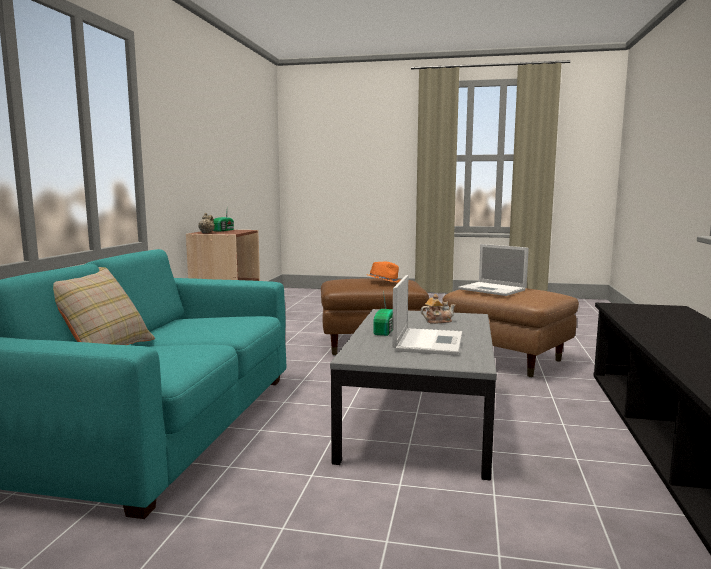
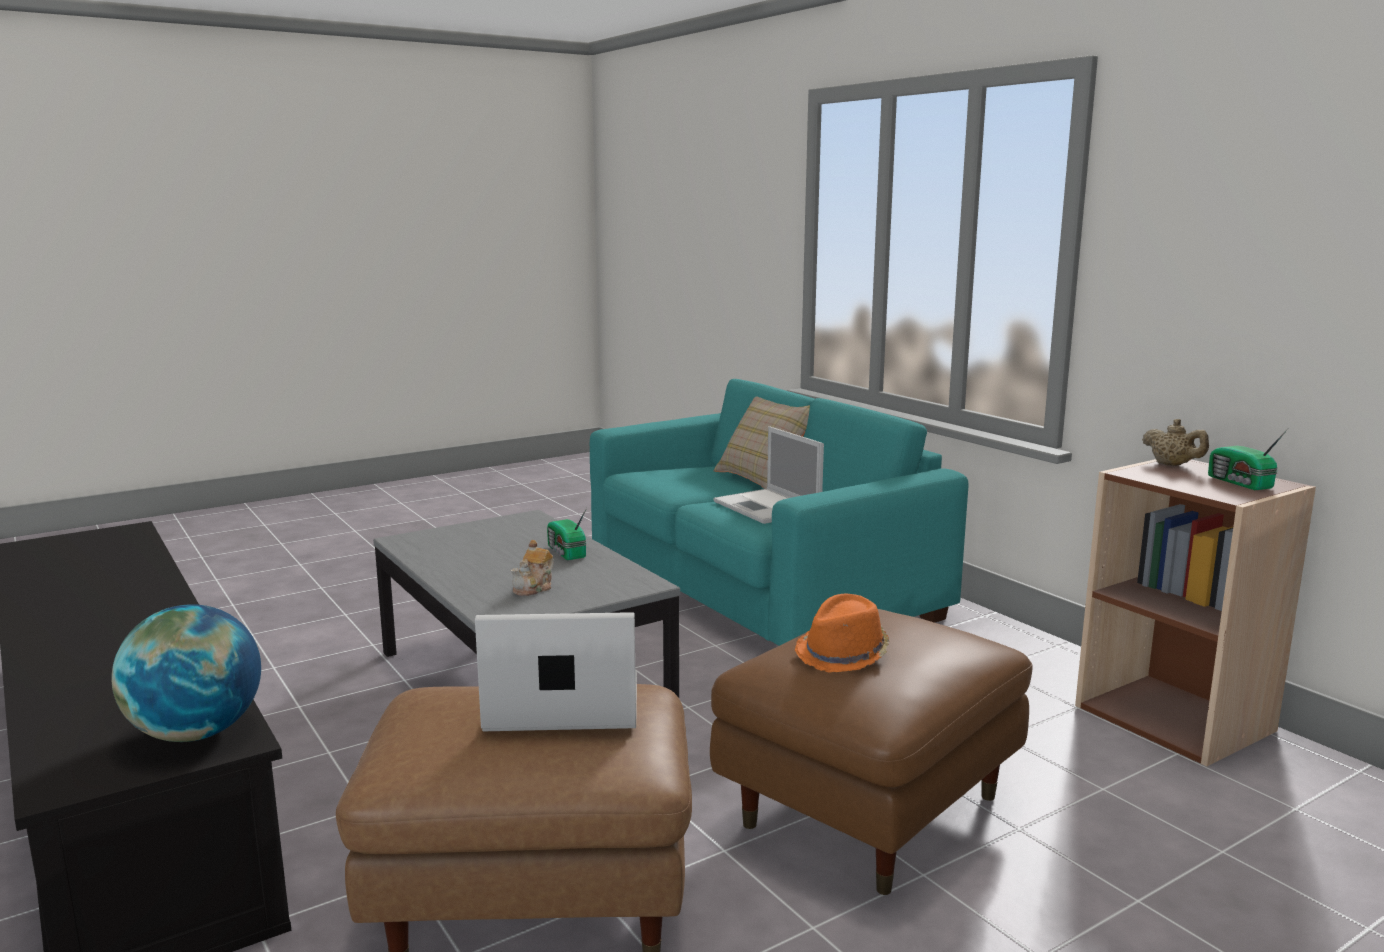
camera: 135 degrees right, 5 degrees up
laptop [392,275,462,356] -> laptop moved to [713,426,824,524]
none -> globe [112,604,261,742]

